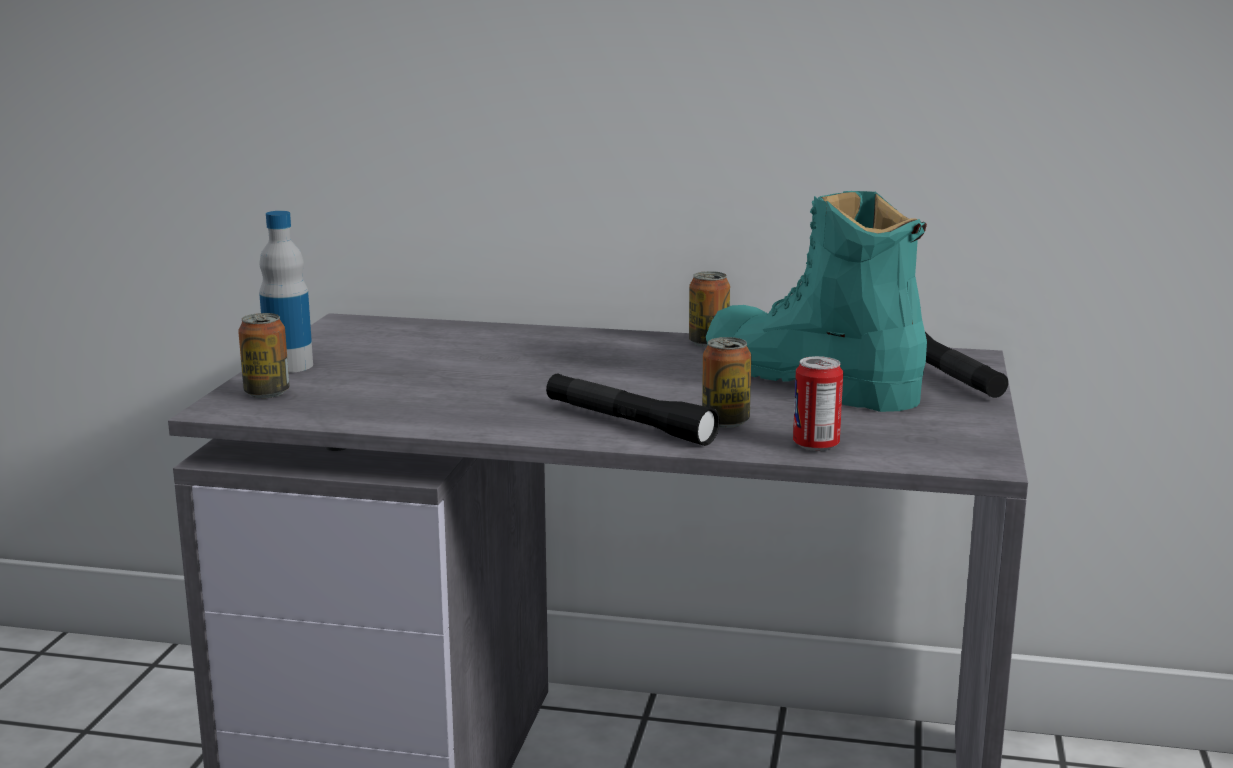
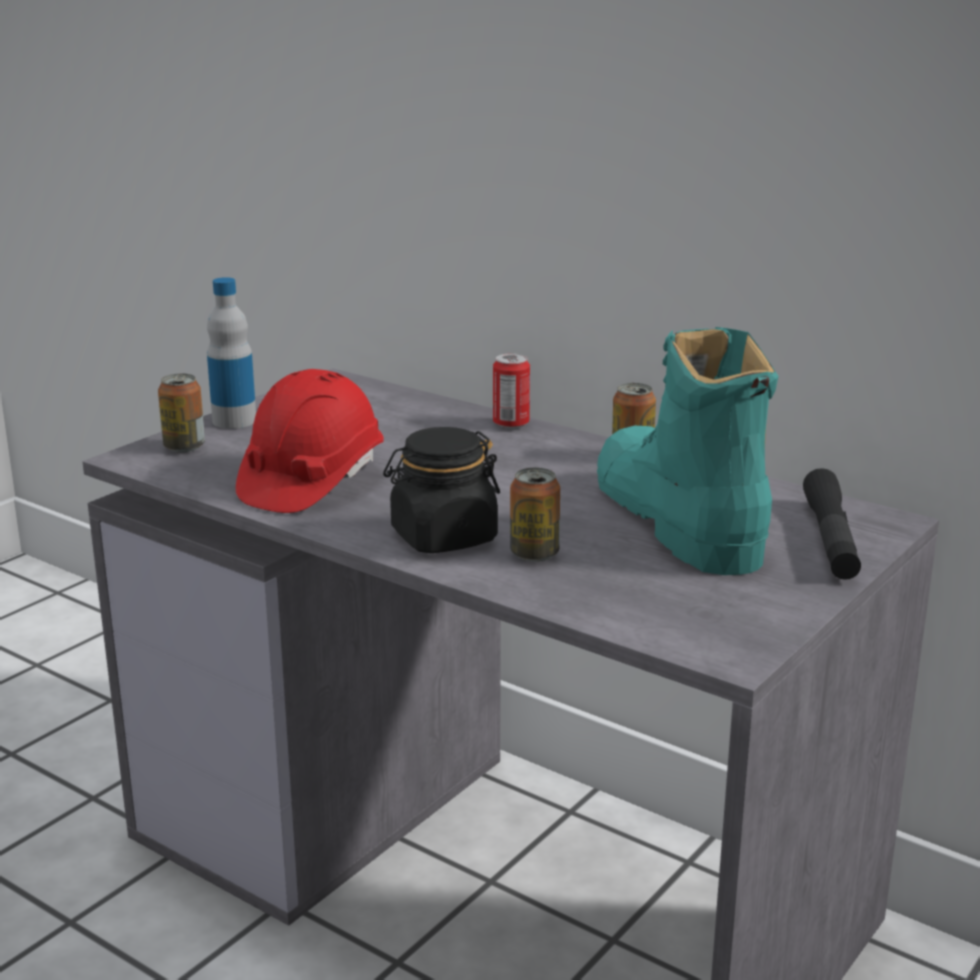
camera: 25 degrees right, 5 degrees up
black flashlight [546,374,720,446] -> black jar [383,427,500,553]
can [793,356,843,451] -> can moved to [493,353,530,429]
none -> red hard hat [236,369,384,513]

